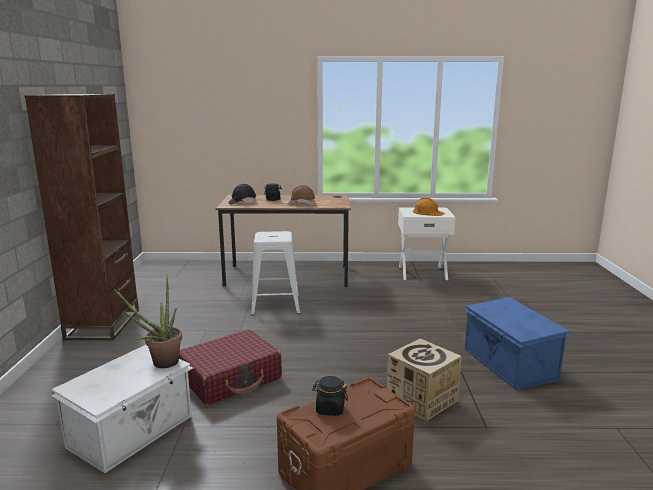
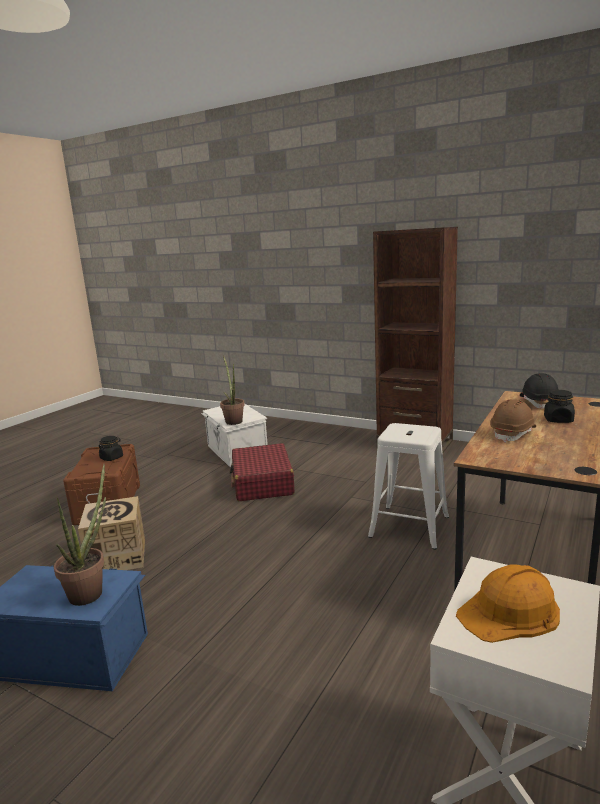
camera: 120 degrees right, 0 degrees up
none -> potted plant [54,463,106,606]

